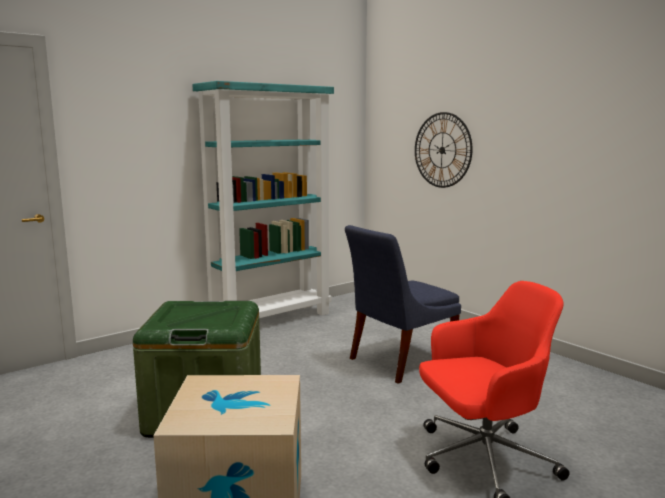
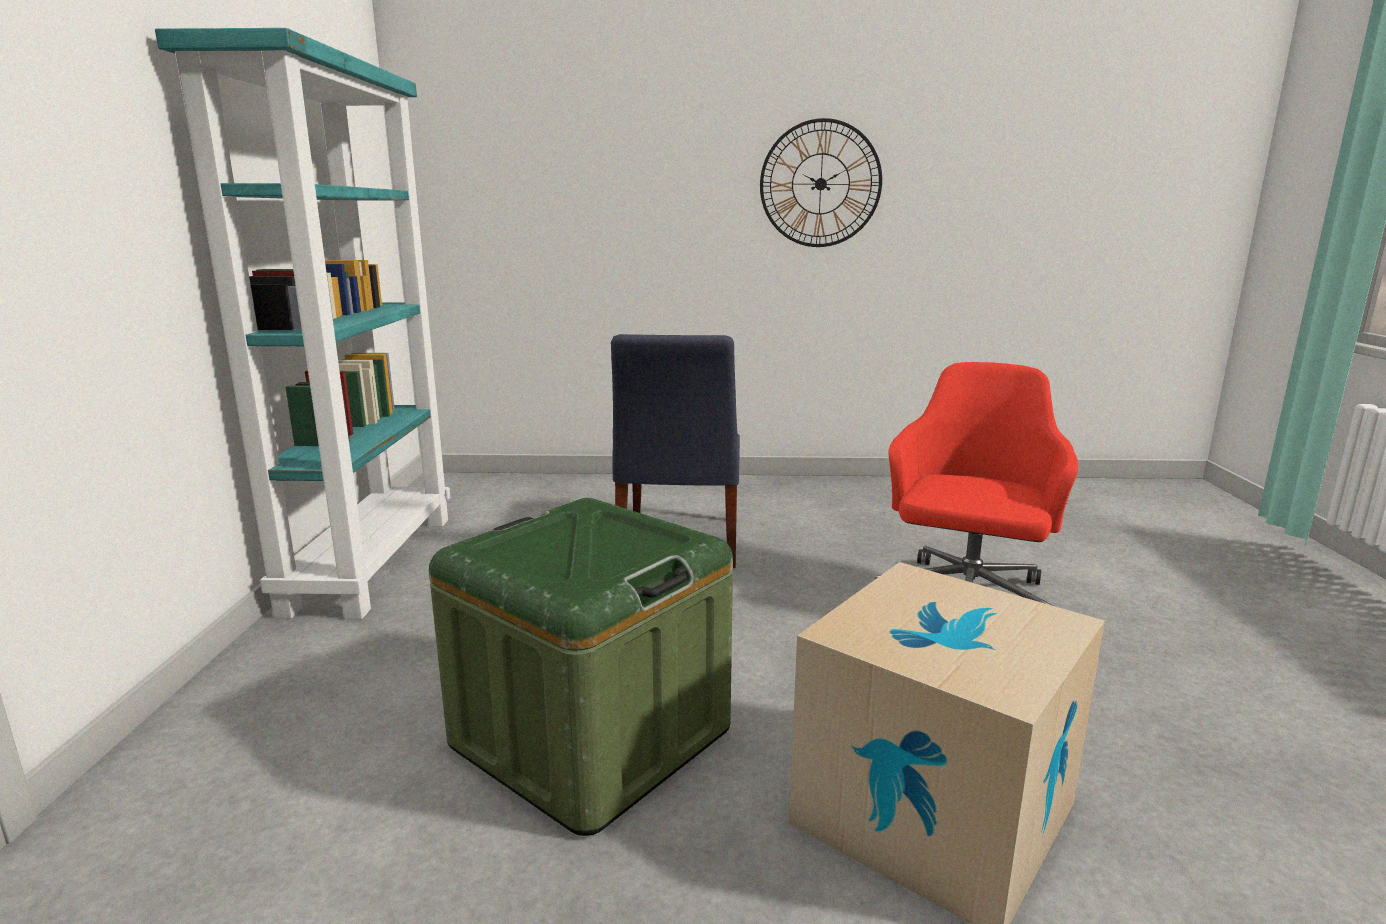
camera: 50 degrees left, 5 degrees up
wall clock [415,112,473,188] -> wall clock moved to [760,118,882,247]

